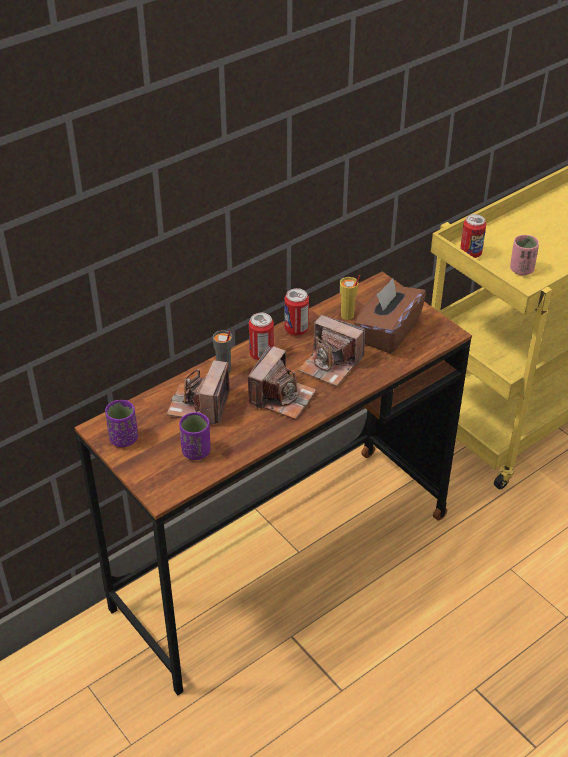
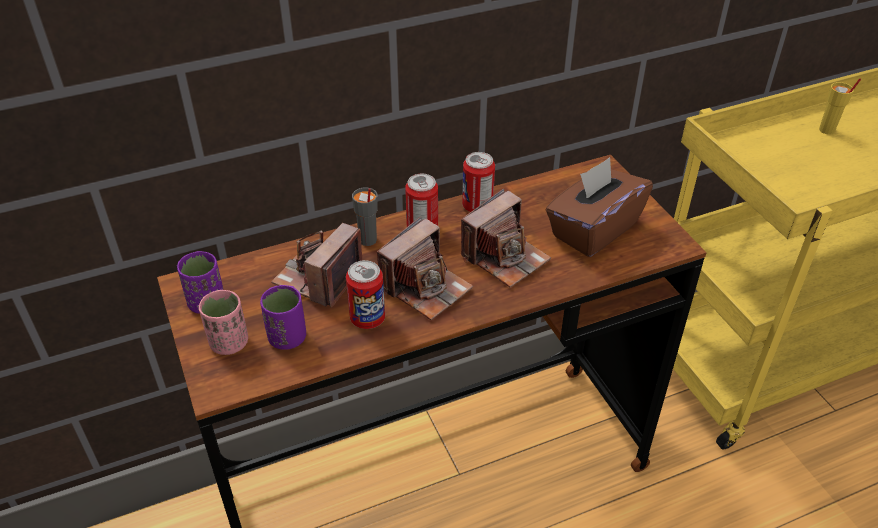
camera: 15 degrees right, 0 degrees up
camera [298,315,365,386] -> camera turned 90 degrees counterclockwise [461,189,551,287]
yellow cup [340,275,360,320] -> yellow cup moved to [819,78,861,135]
can [460,214,486,258] -> can moved to [346,260,385,329]
pink cup [510,235,539,275] -> pink cup moved to [199,290,248,355]

